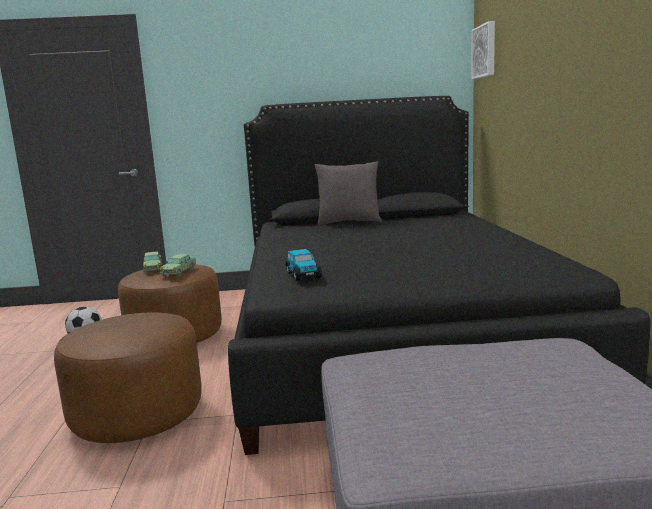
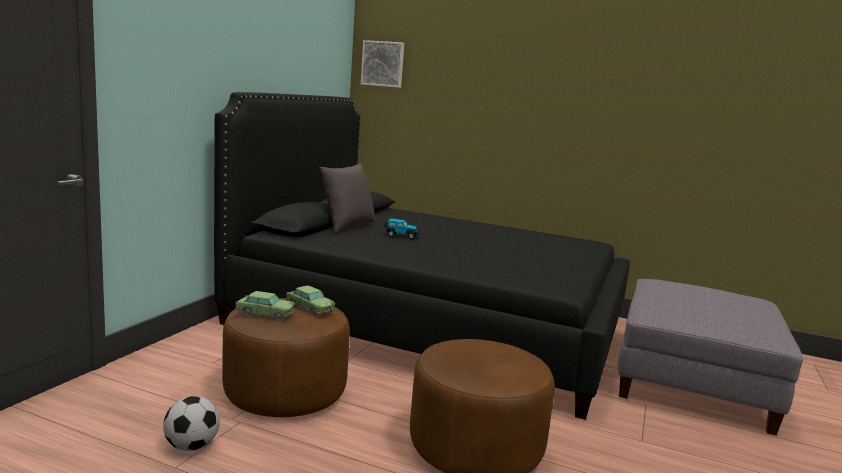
camera: 65 degrees left, 0 degrees up
toy car [285,249,322,281] -> toy car moved to [385,218,420,239]

